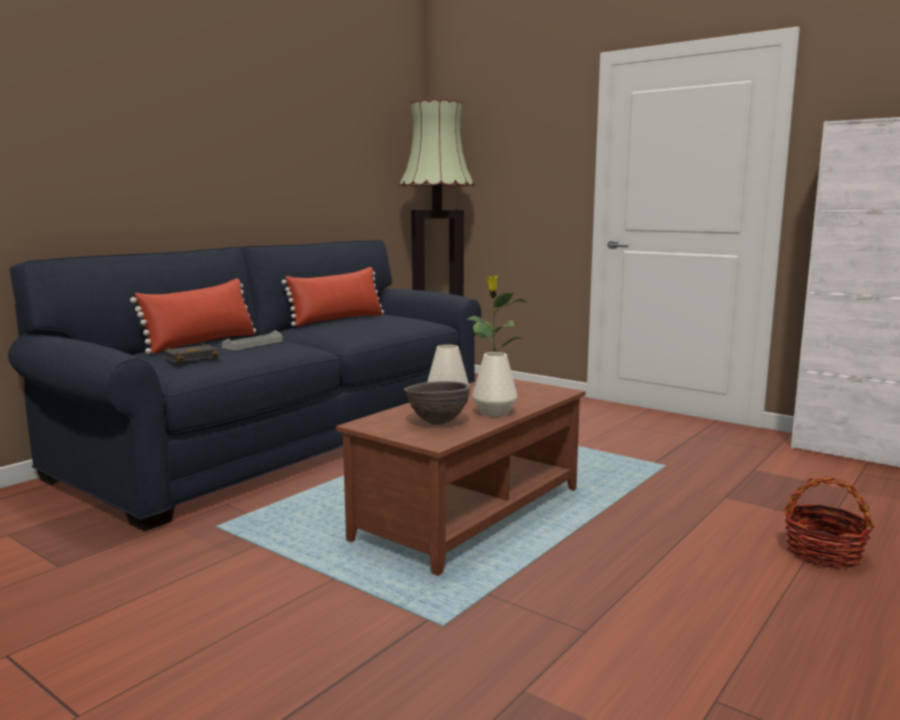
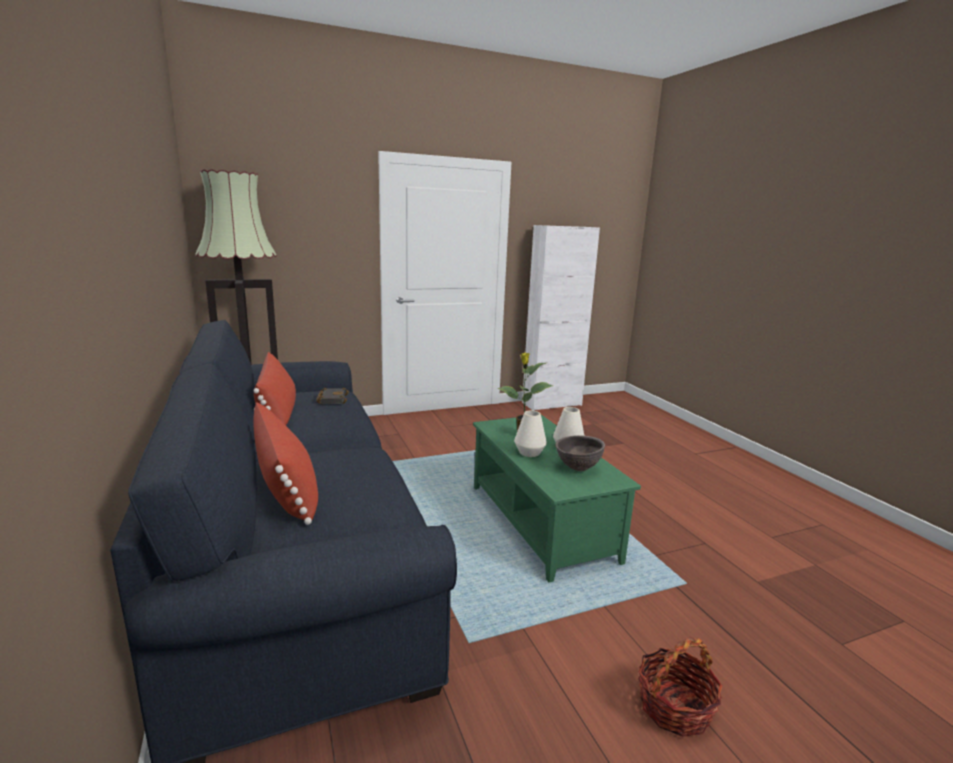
camera: 60 degrees left, 5 degrees up
black book [164,343,219,363] -> black book moved to [316,388,349,404]
grey tray [222,330,283,350] -> none
brown coffee table [336,379,586,576] -> green coffee table [473,415,641,582]
basket [784,476,875,569] -> basket moved to [638,637,722,737]

